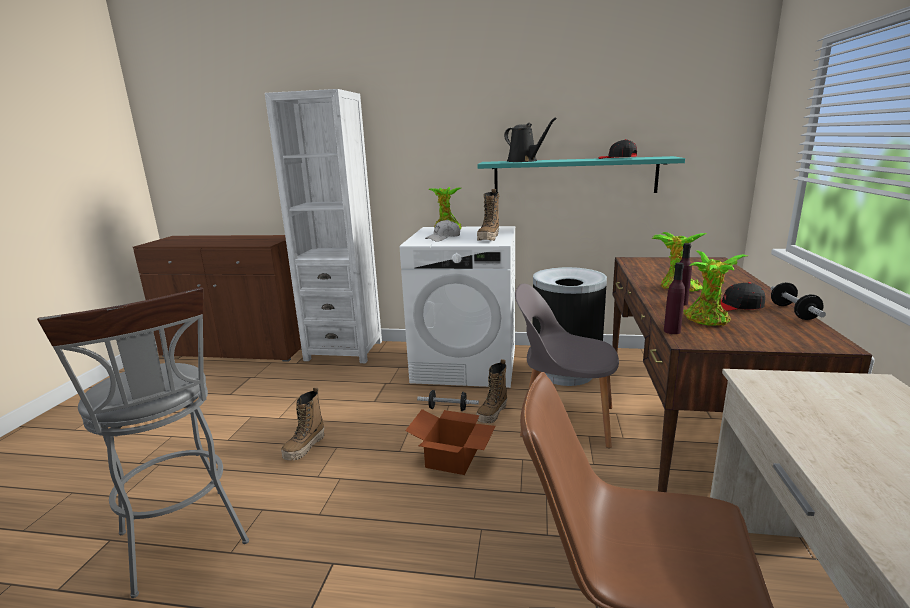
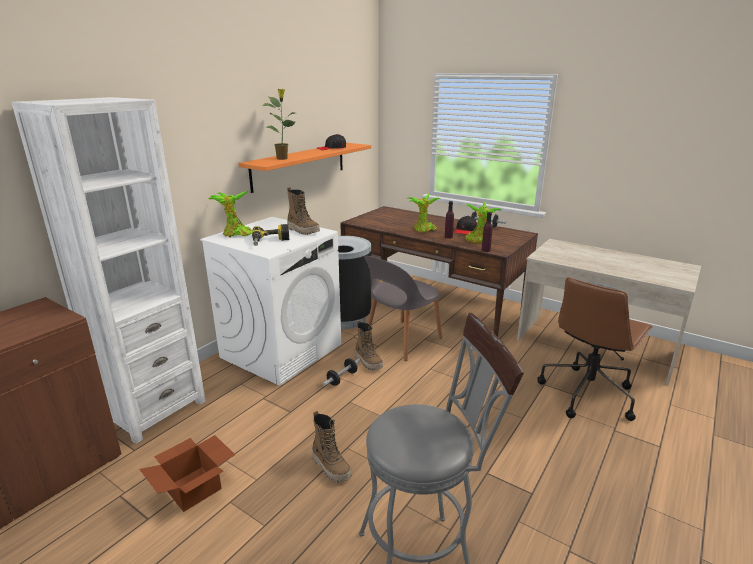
camera: 65 degrees left, 5 degrees up
cardboard box [405,409,496,475] -> cardboard box moved to [139,435,235,512]
white cap [425,219,460,242] -> power drill [252,224,289,246]
turquoise shelf [477,156,685,193] -> orange shelf [238,143,371,193]
black watering can [504,117,557,162] -> potted plant [262,89,295,160]

